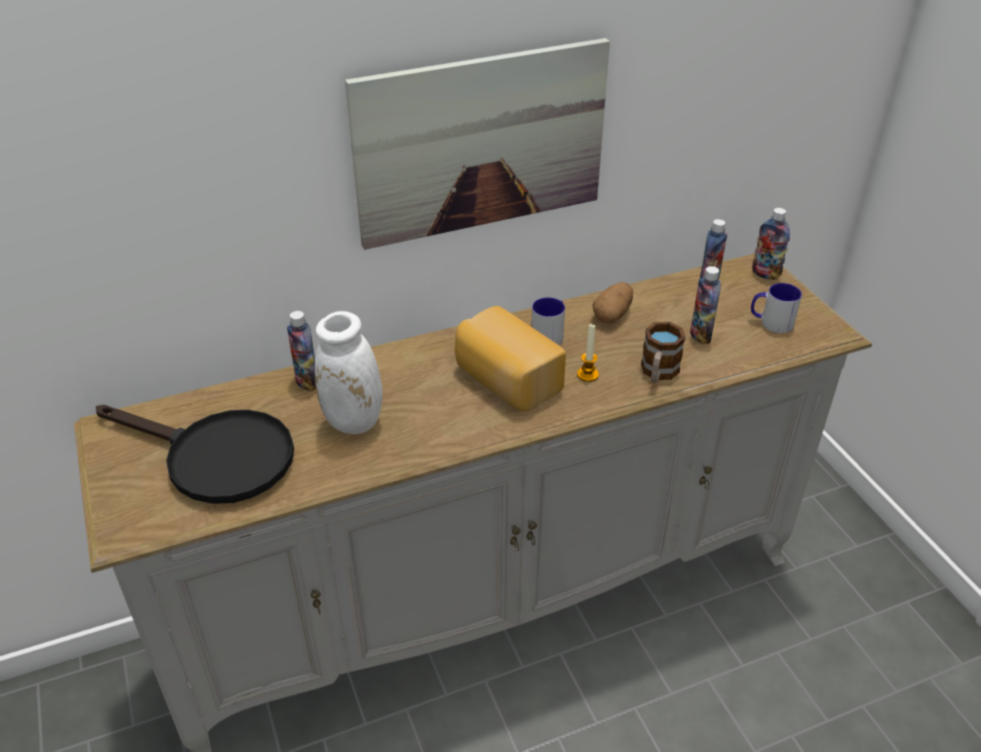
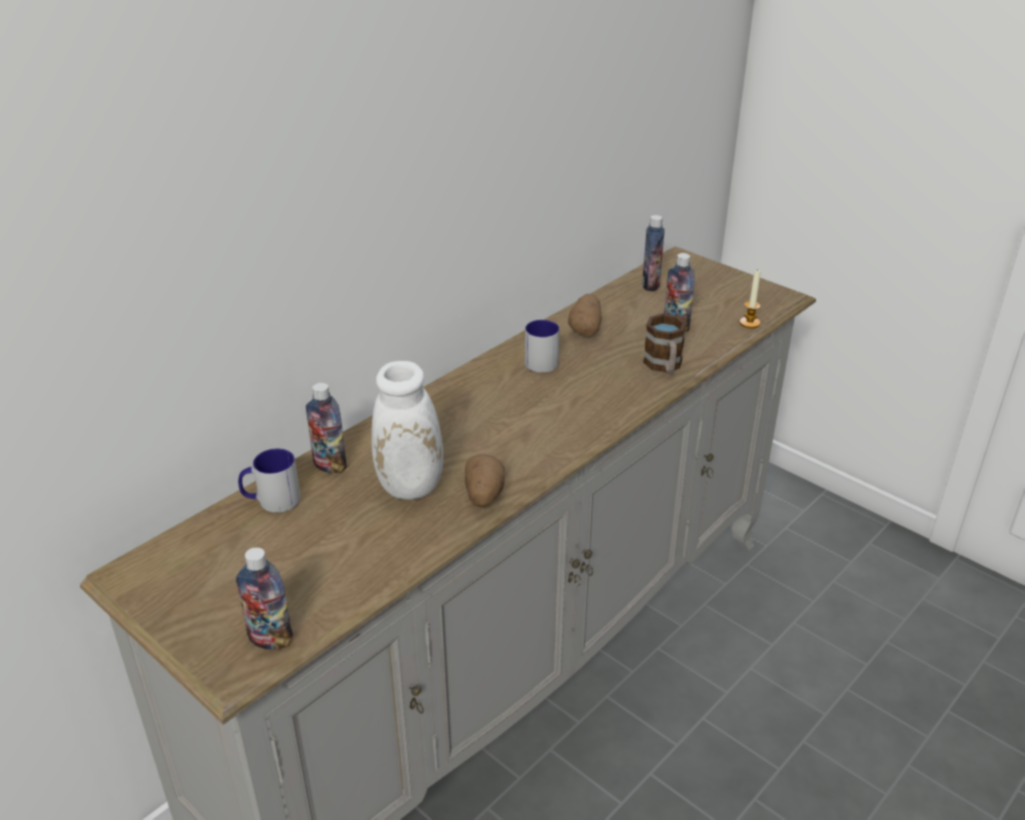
camera: 25 degrees left, 5 degrees down
black frying pan [96,405,294,504] -> none
picture [345,38,610,250] -> none
bread [455,306,566,412] -> none
candle [577,324,599,382] -> candle moved to [740,270,761,328]
mug [751,283,802,333] -> mug moved to [238,448,300,513]
bottle [752,208,790,280] -> bottle moved to [236,547,293,650]
none -> potato [465,454,505,508]

